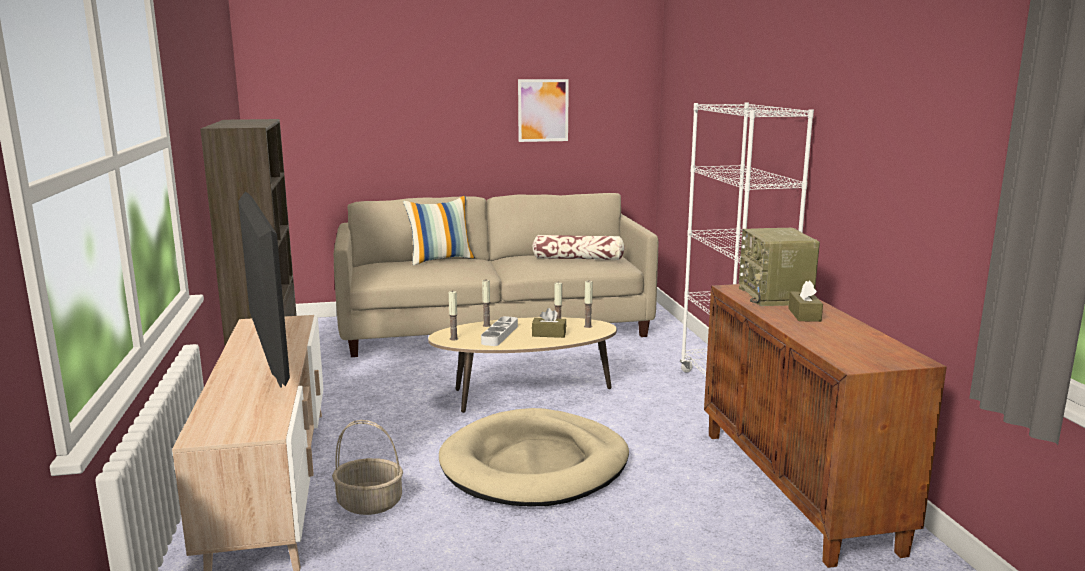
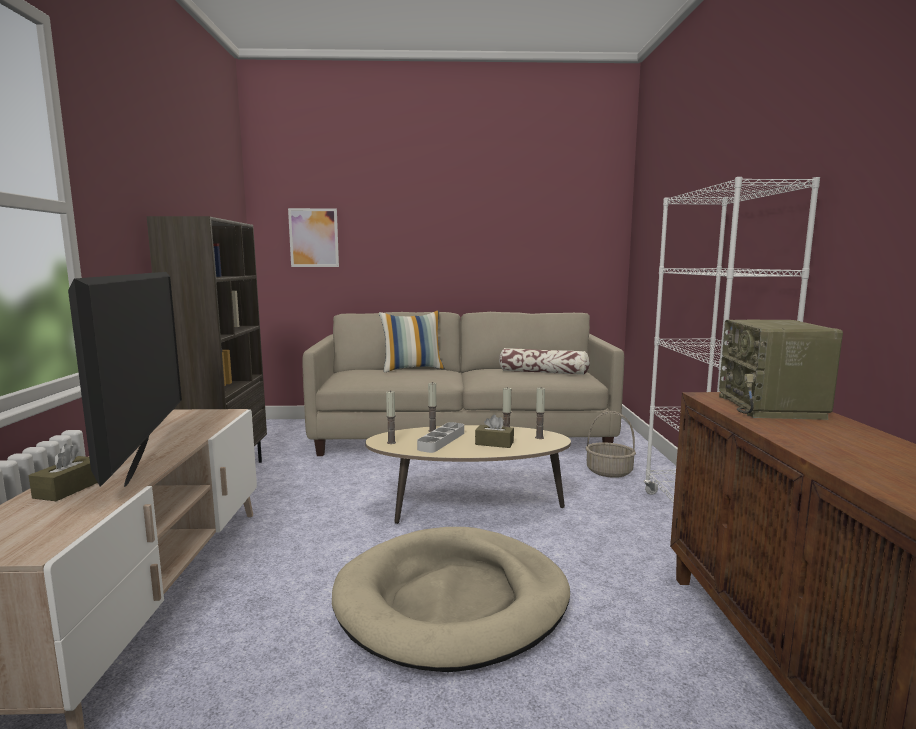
camera: 10 degrees right, 5 degrees down
basket [332,420,403,515] -> basket moved to [586,411,636,478]
picture [518,79,569,142] -> picture moved to [288,208,339,267]
brown tissue box [788,280,823,322] -> brown tissue box moved to [29,444,98,501]

